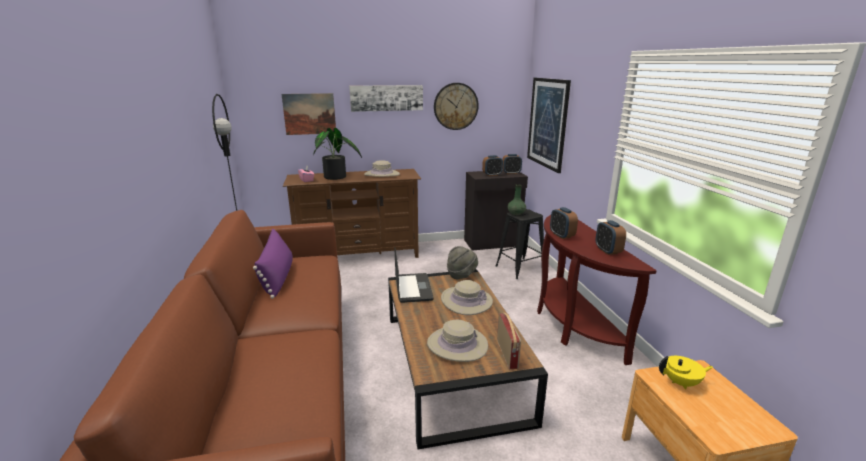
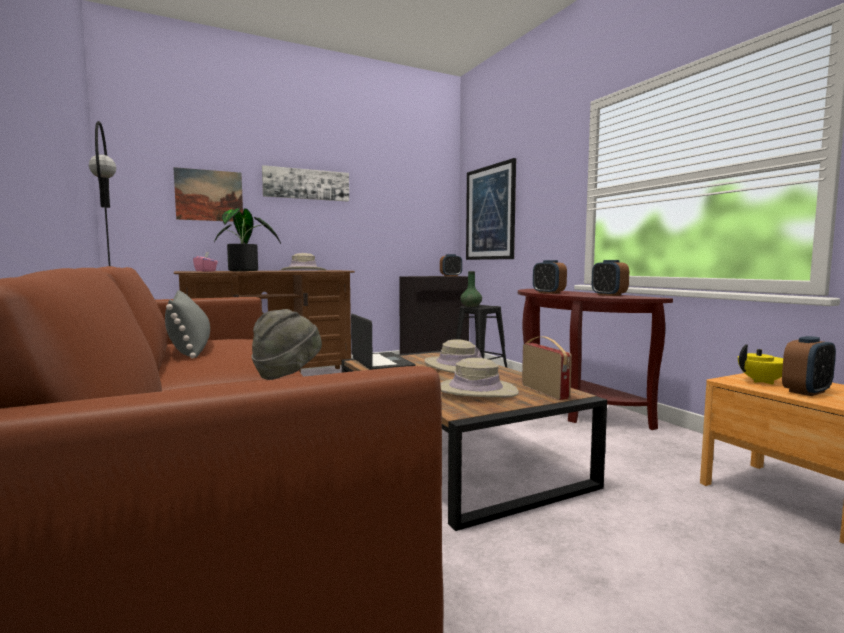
camera: 15 degrees left, 15 degrees down
purple pillow [253,229,293,299] -> grey pillow [165,290,210,358]
wall clock [434,83,479,130] -> none
grey hat [447,246,478,279] -> grey hat moved to [252,309,322,380]
alarm clock [482,155,503,176] -> alarm clock moved to [782,336,836,396]

